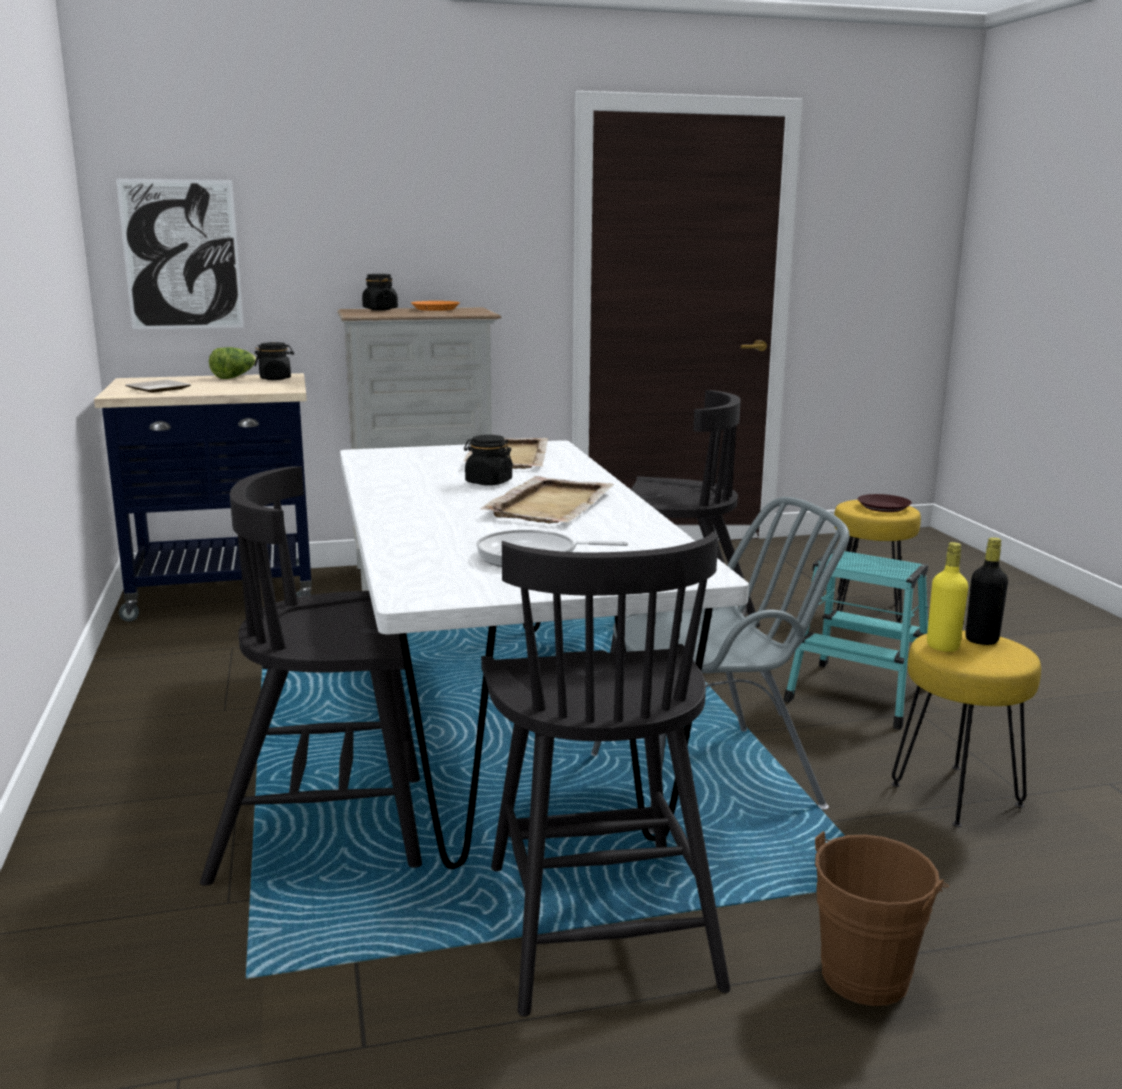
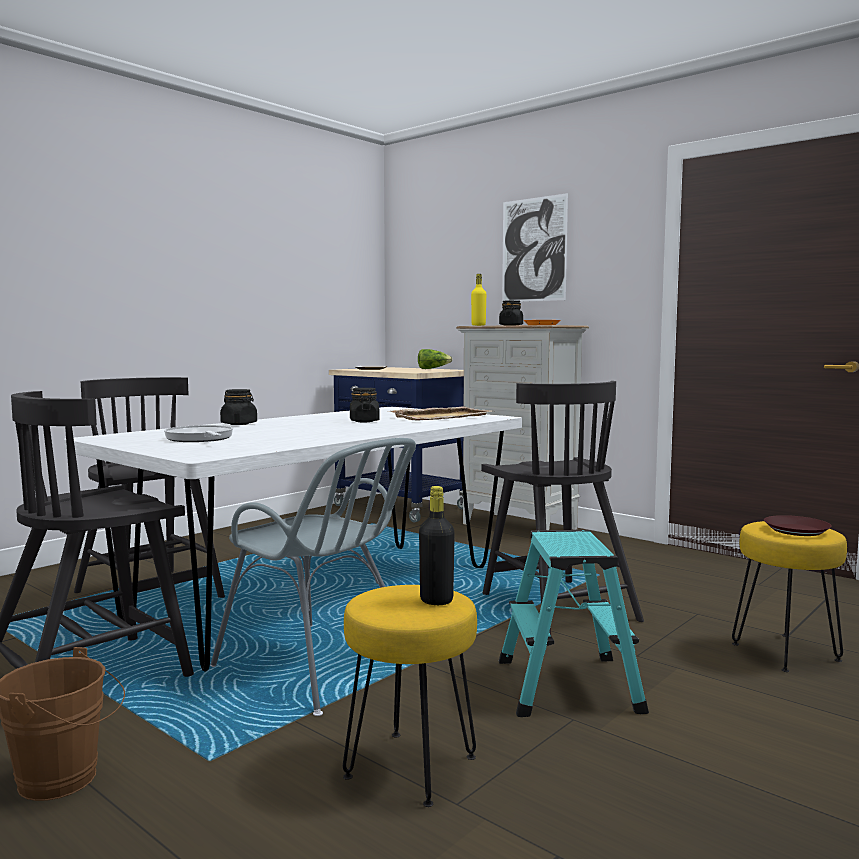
camera: 55 degrees right, 10 degrees down
picture [116,178,244,329] -> picture moved to [502,193,568,302]
black jar [255,342,294,380] -> black jar moved to [220,389,257,425]
beige tray [480,476,614,523] -> none
yellow bottle [927,542,968,652] -> yellow bottle moved to [471,274,486,326]

